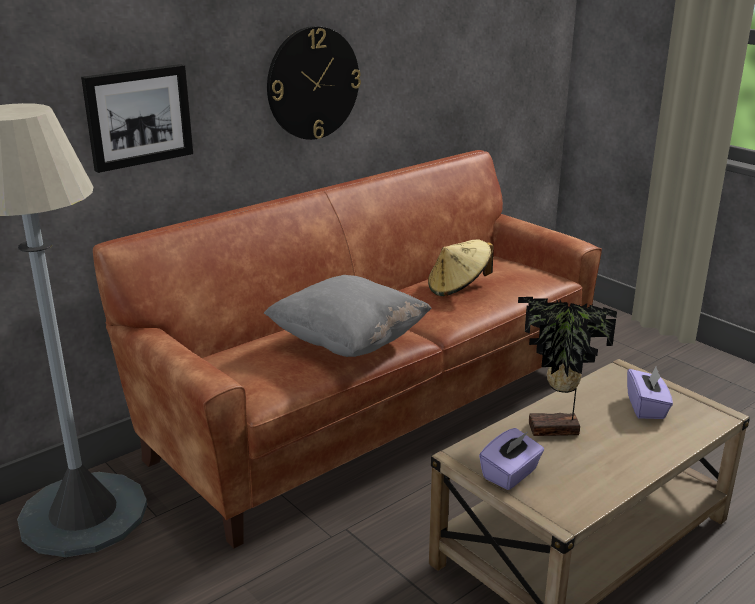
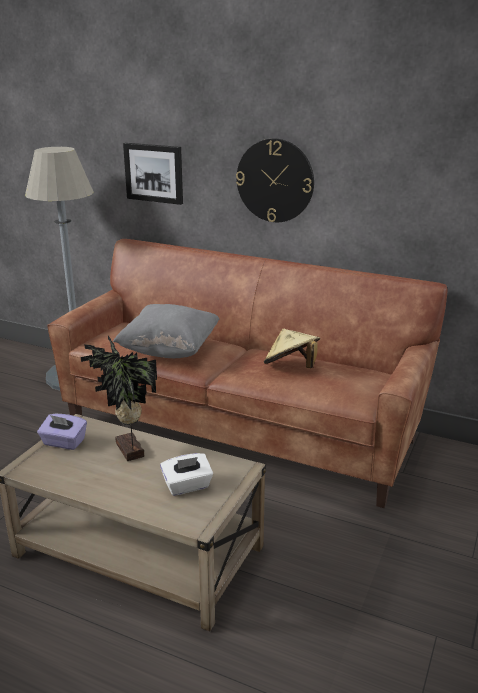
camera: 65 degrees right, 0 degrees up
purple tissue box [627,367,673,419] -> white tissue box [160,453,213,496]

